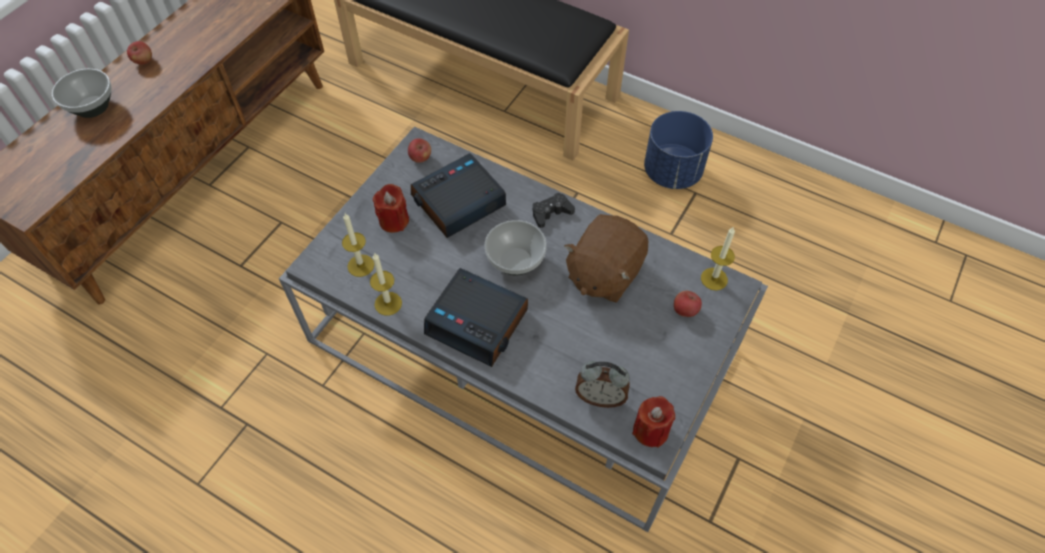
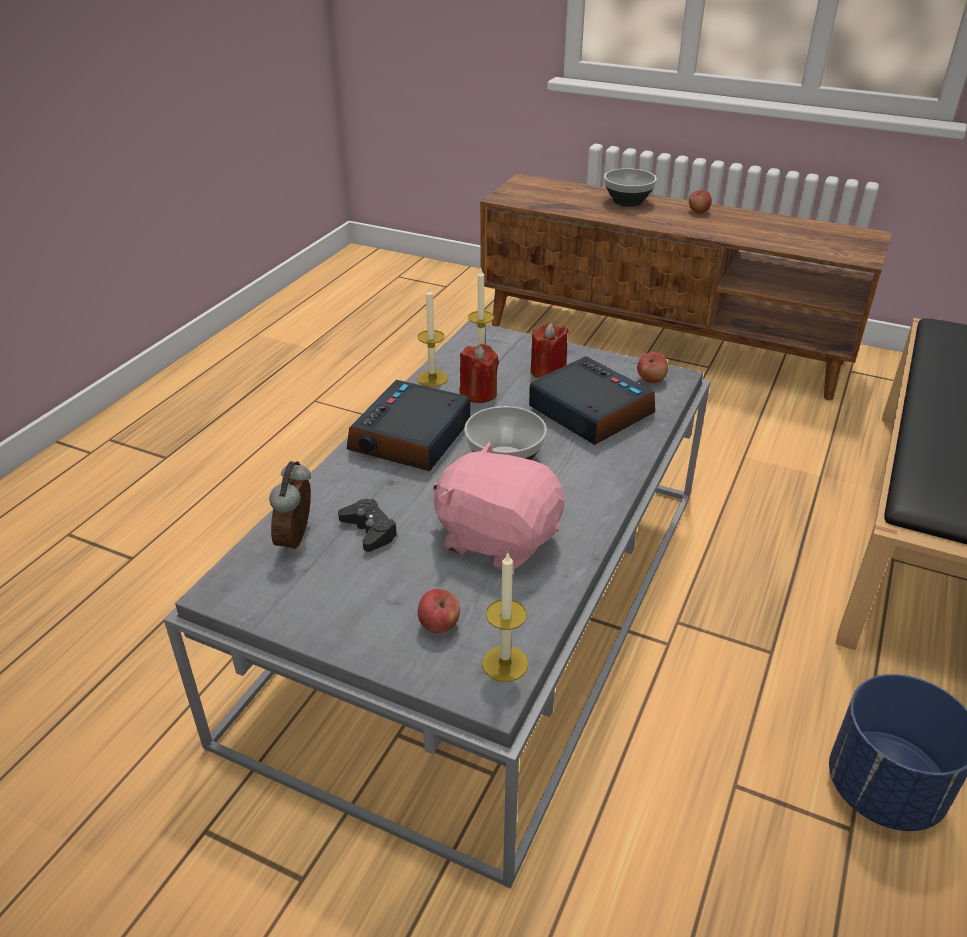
camera: 85 degrees right, 20 degrees down
black game controller [533,192,575,228] -> black game controller moved to [338,499,398,552]
brown plush toy [564,214,648,303] -> pink plush toy [433,441,564,570]
red candle [632,396,675,448] -> red candle moved to [460,344,499,403]

